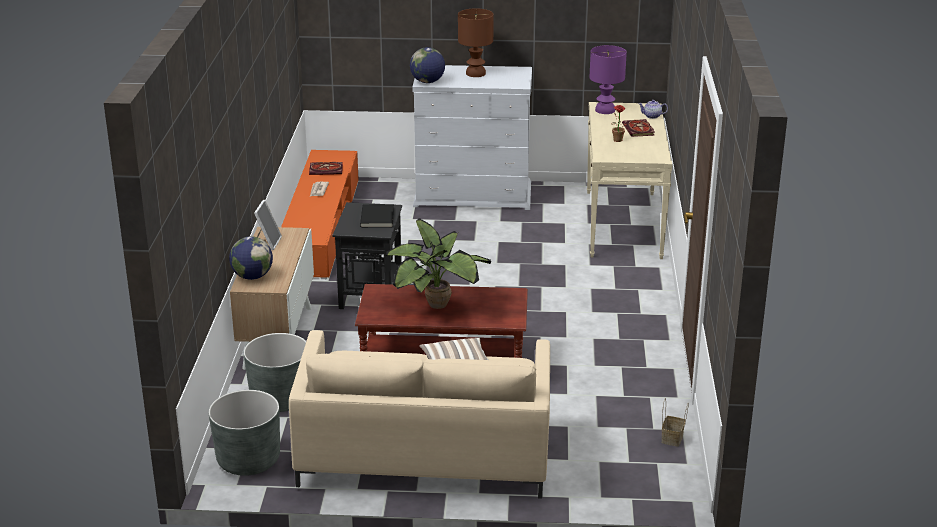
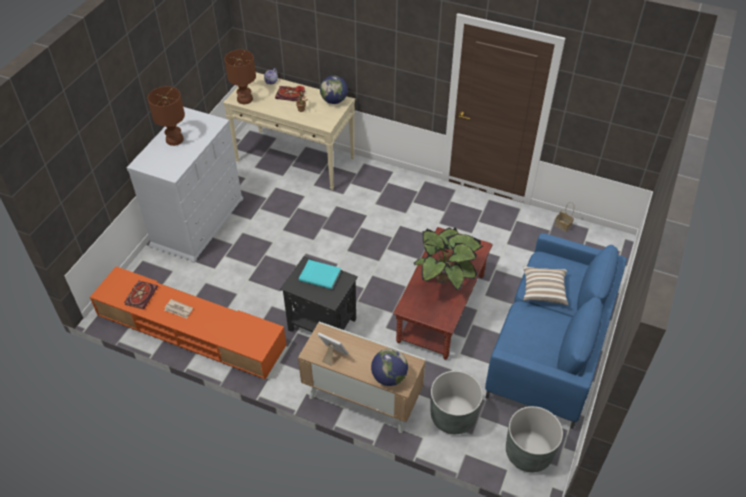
camera: 70 degrees left, 20 degrees up
beige sofa [289,330,550,499] -> blue sofa [485,233,627,429]
black book [360,204,394,228] -> turquoise book [299,260,341,290]
globe [410,47,445,83] -> globe moved to [320,76,348,104]
purple table lamp [590,45,627,114] -> brown table lamp [224,50,256,104]

